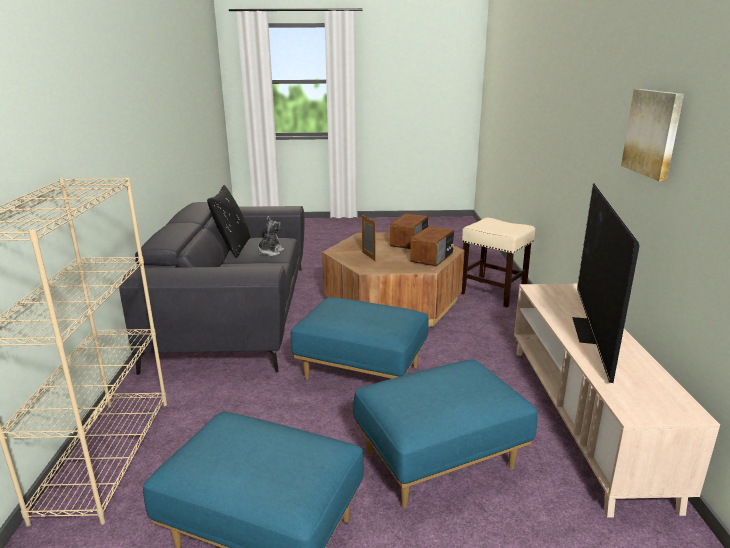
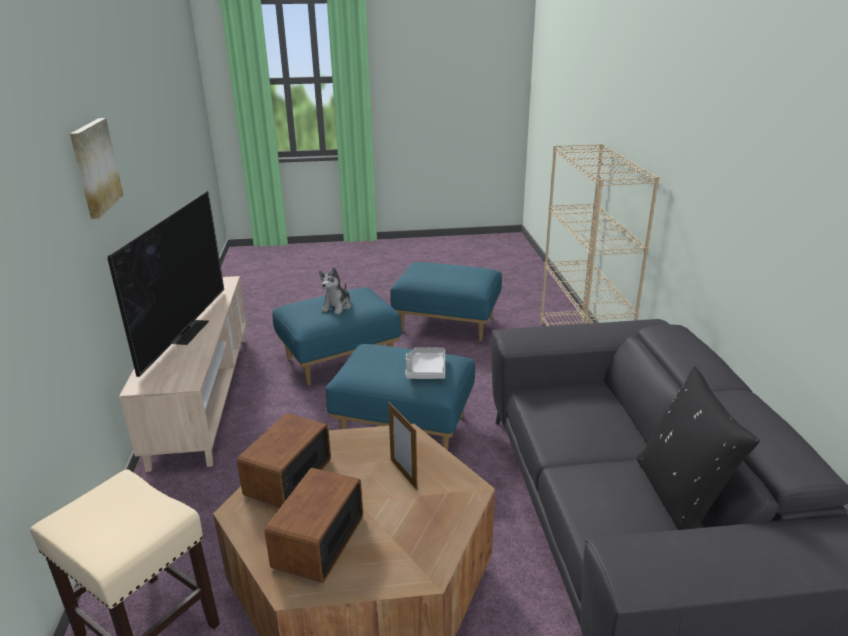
camera: 175 degrees right, 5 degrees up
plush toy [258,216,284,256] -> plush toy moved to [319,267,351,314]
none -> grey tray [405,348,445,379]

